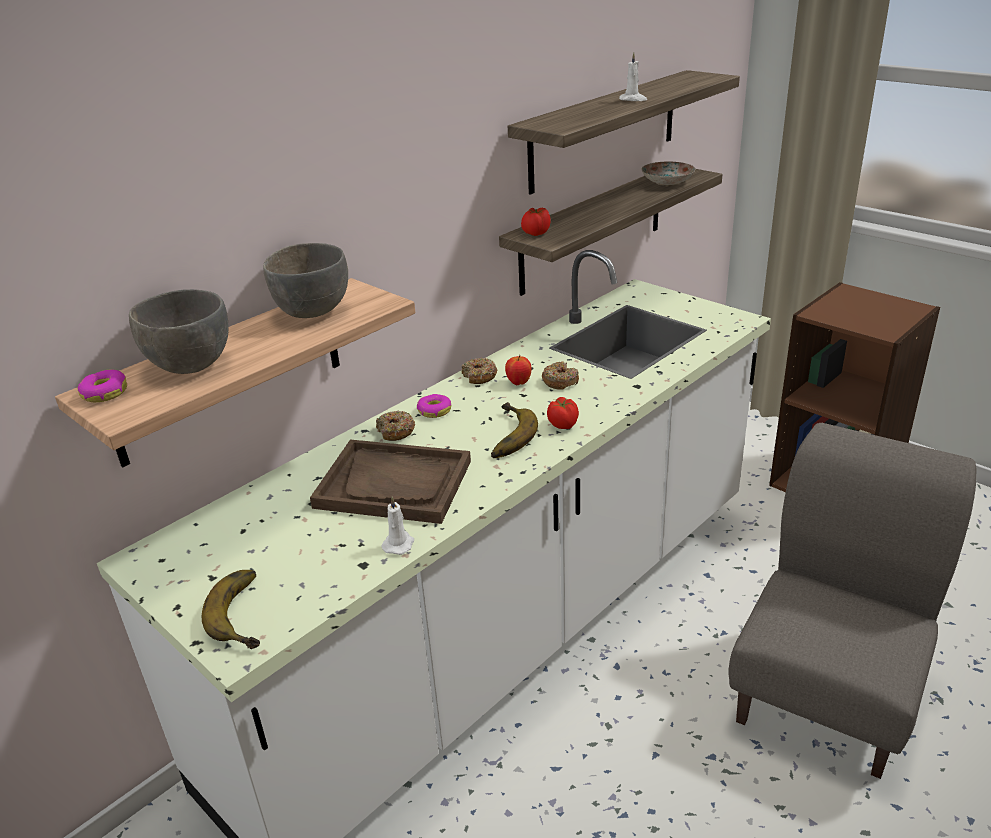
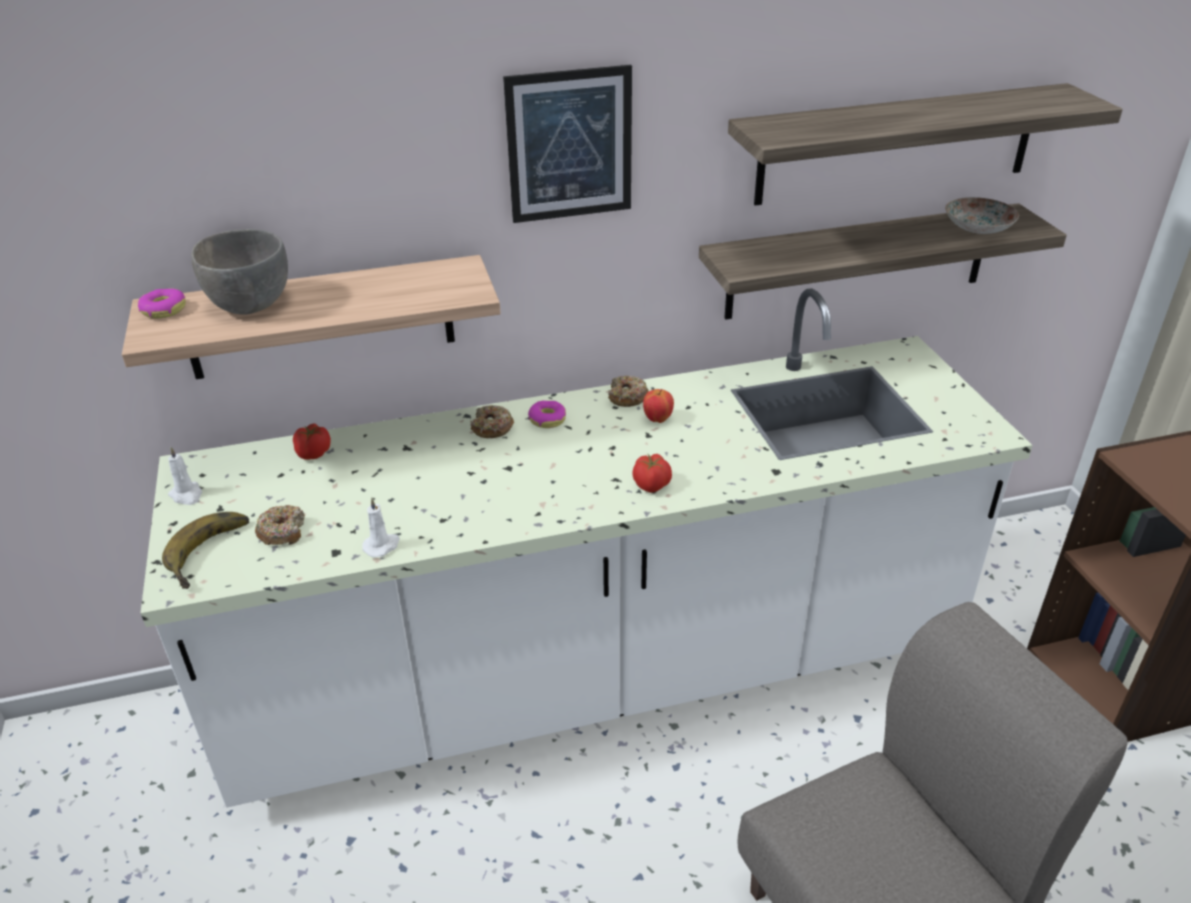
camera: 30 degrees right, 5 degrees up
grey bowl [263,243,348,318] -> none
brown tray [310,439,471,524] -> none
banana [491,402,538,458] -> none
tomato [521,208,551,236] -> tomato moved to [293,423,331,460]
donut [542,361,579,390] -> donut moved to [255,505,305,545]
white candle [619,52,647,101] -> white candle moved to [168,447,202,505]
none -> picture [503,65,632,223]

